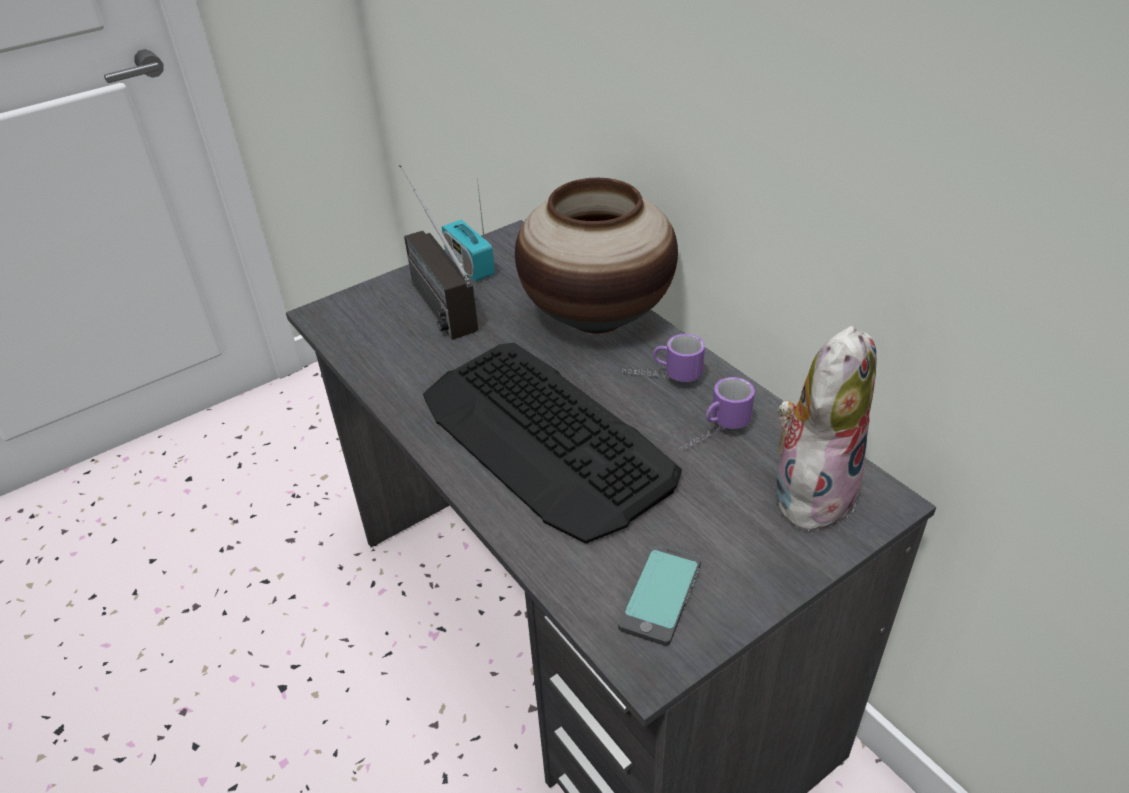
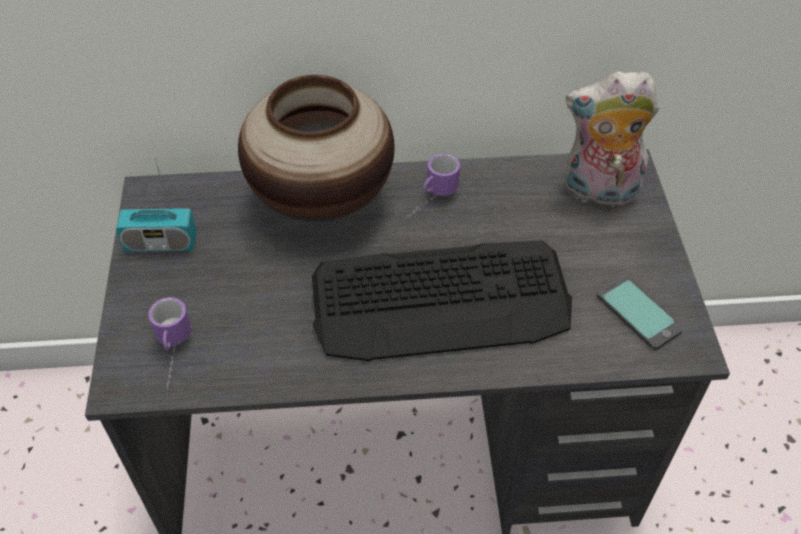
camera: 60 degrees left, 10 degrees up
radio [399,164,478,340] -> none
mug [679,377,755,452] -> mug moved to [148,297,192,390]
plush toy [776,326,877,538] -> plush toy turned 60 degrees counterclockwise [565,71,659,212]

